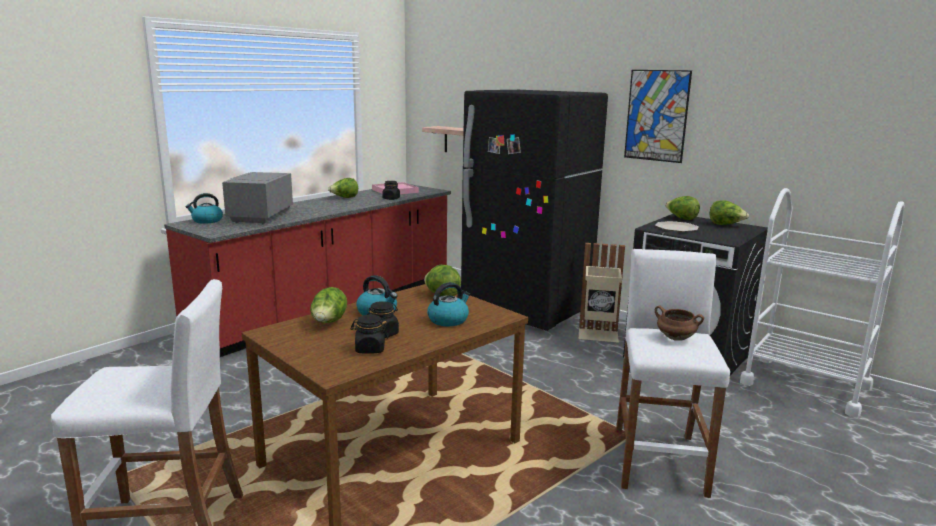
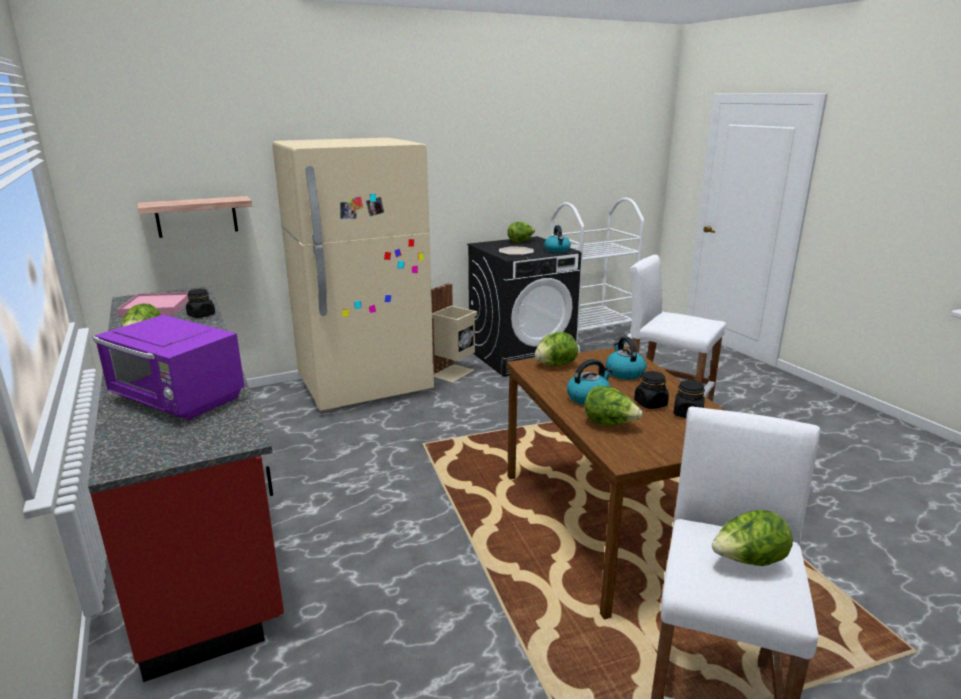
camera: 65 degrees left, 5 degrees up
kettle [186,193,223,224] -> kettle moved to [544,225,571,253]
grey microwave [222,172,293,224] -> purple microwave [93,315,245,420]
black fridge [461,90,608,331] -> beige fridge [272,138,434,411]
picture [624,70,692,163] -> none
brown cooking pot [655,306,704,341] -> none
lettuce [665,196,700,220] -> lettuce moved to [712,510,793,566]

